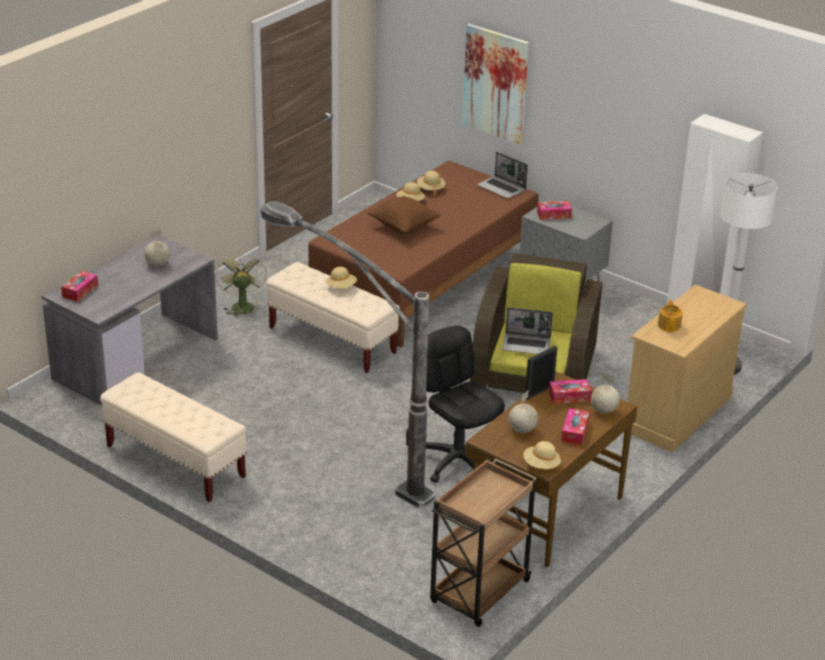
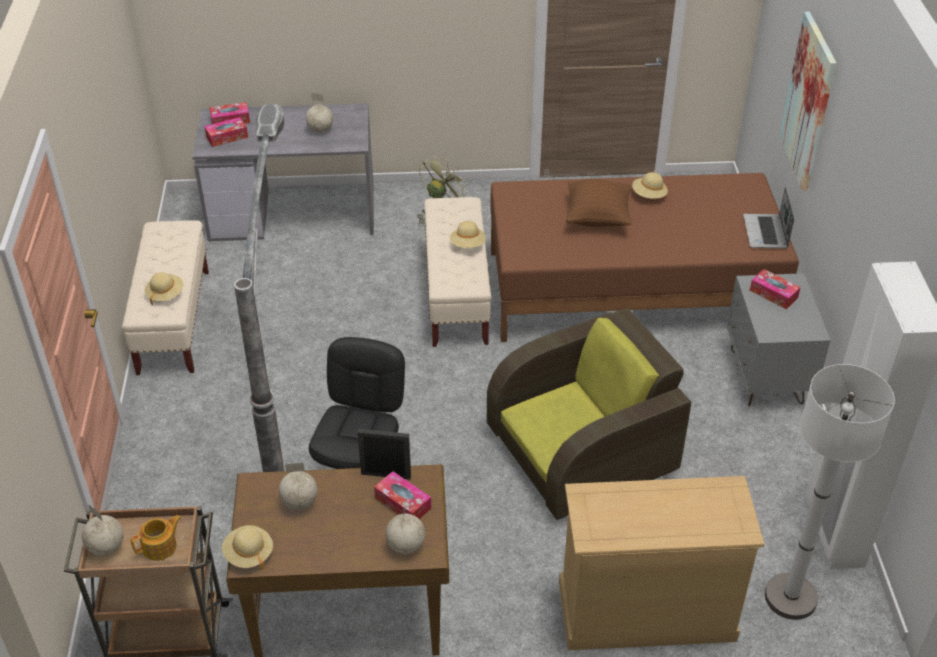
camera: 50 degrees right, 10 degrees up
beige hat [417,171,446,196] -> beige hat moved to [145,272,184,305]
laptop [502,307,553,354] -> none
tissue box [561,408,589,445] -> tissue box moved to [204,117,248,147]
teapot [658,300,683,332] -> teapot moved to [130,515,181,561]
none -> globe [82,504,124,556]

